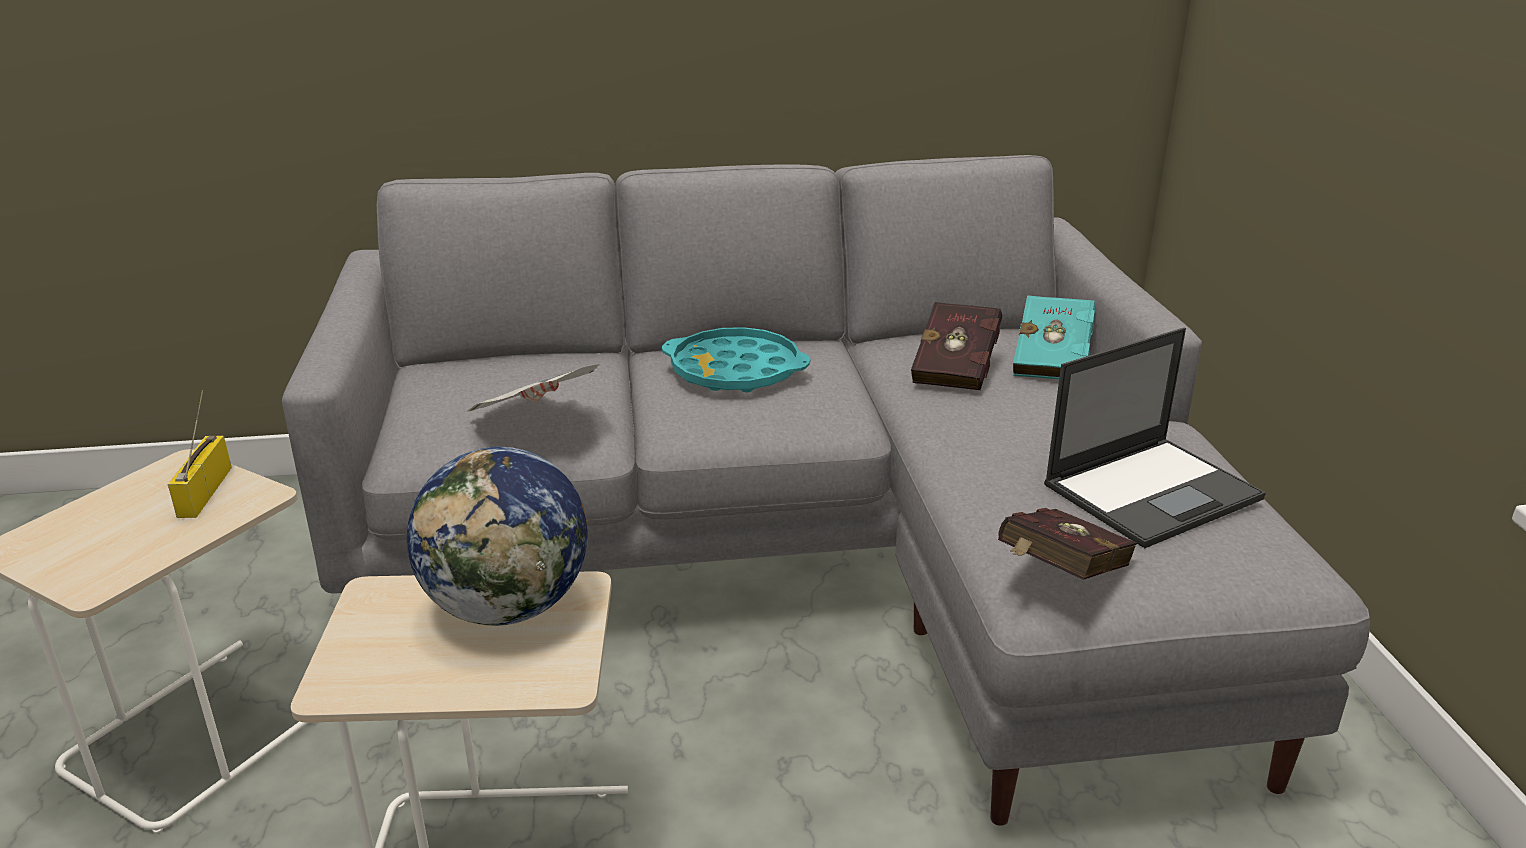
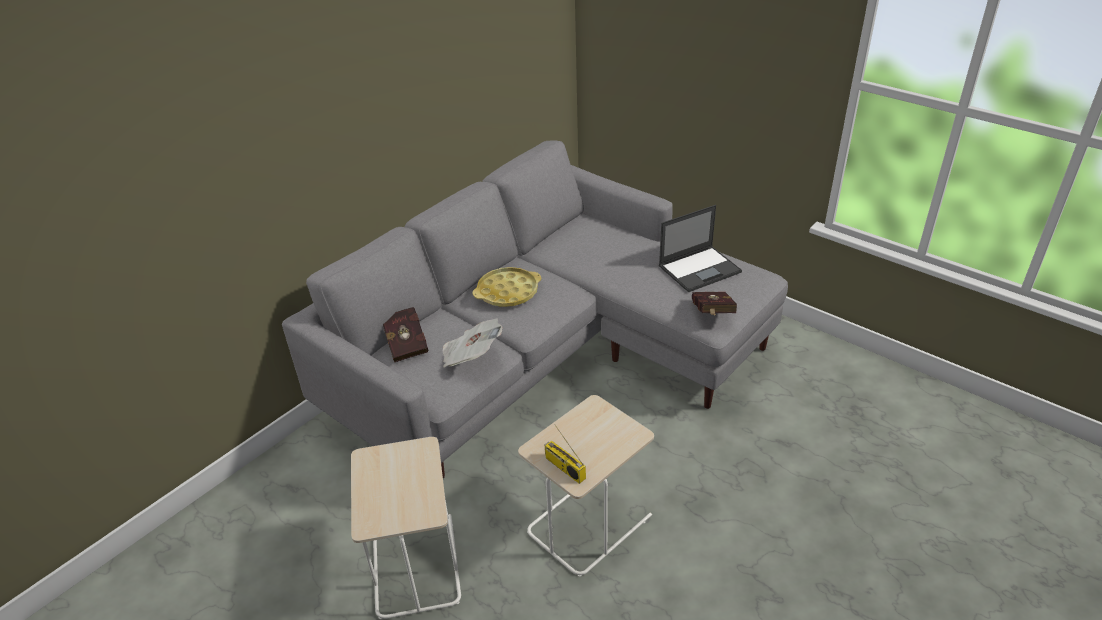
camera: 40 degrees left, 10 degrees up
radio [168,390,232,518] -> radio moved to [545,425,586,484]
globe [407,447,588,626] -> none
turquoise tray [662,327,811,392] -> yellow tray [473,267,541,307]
red book [911,302,1002,390] -> red book moved to [383,307,429,362]
turquoise book [1013,295,1096,379] -> none
laptop [1044,328,1266,548] -> laptop turned 45 degrees clockwise [659,205,742,292]

